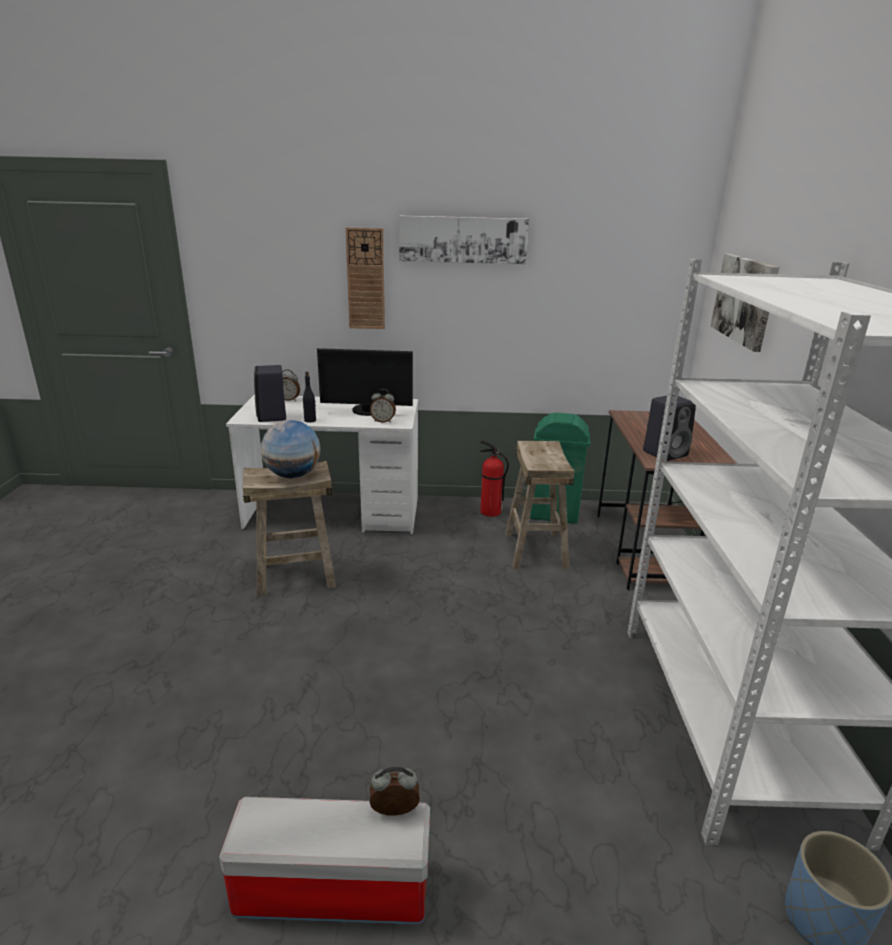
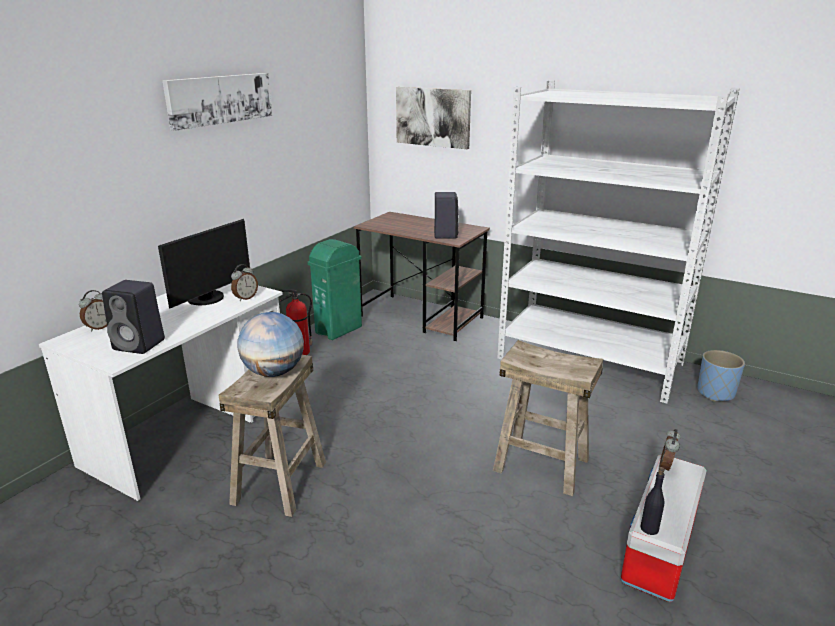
camera: 60 degrees left, 0 degrees up
black bottle [303,372,316,423] -> black bottle moved to [641,467,665,535]
wall clock [345,227,385,329] -> none
beige stool [505,441,574,569] -> beige stool moved to [493,340,603,496]

